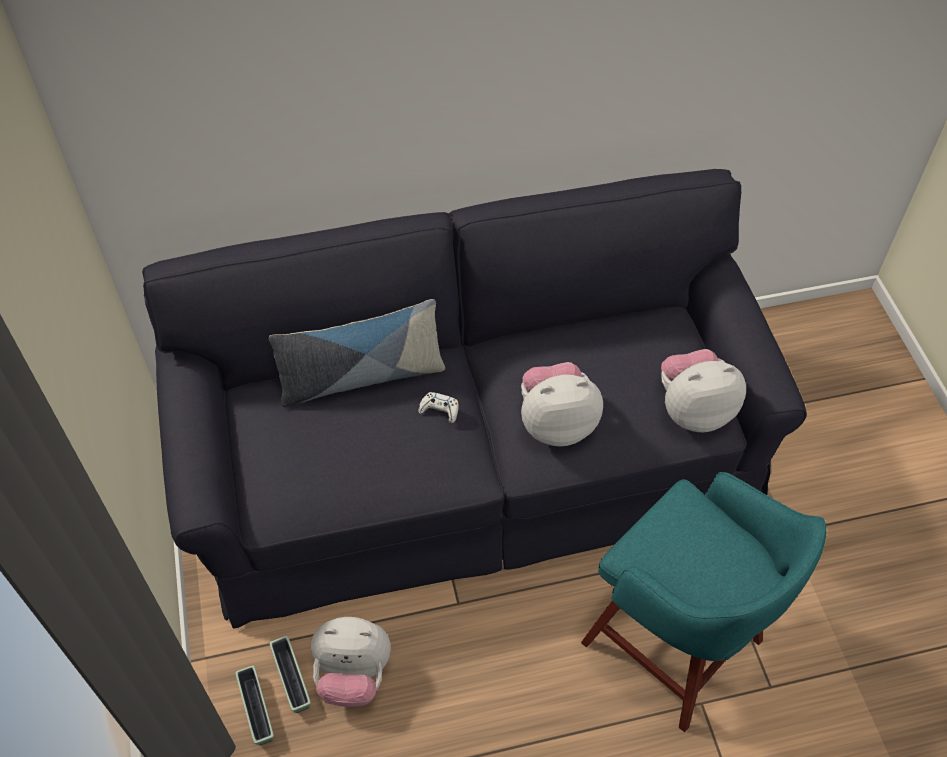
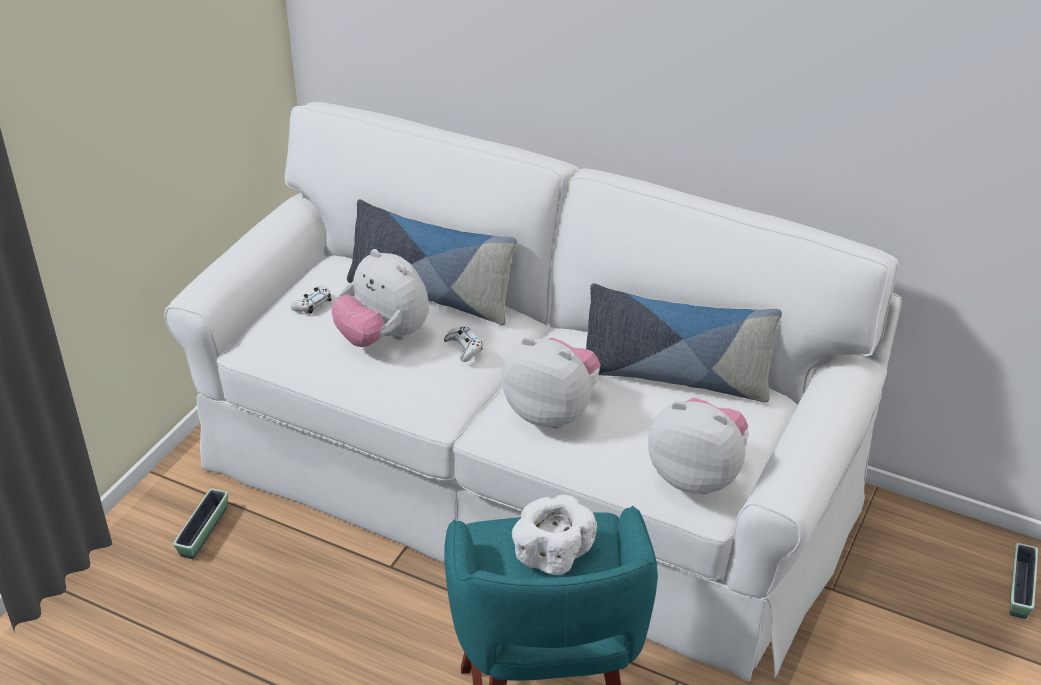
camera: 40 degrees right, 15 degrees down
black sofa [142,169,807,629] -> white sofa [164,102,902,682]
planter [235,666,274,745] -> planter moved to [1010,543,1038,619]
plush toy [311,617,391,707] -> plush toy moved to [331,249,429,347]
none -> white game controller [290,286,331,314]
none -> white bowl [512,495,597,575]
none -> pillow [586,283,782,403]

